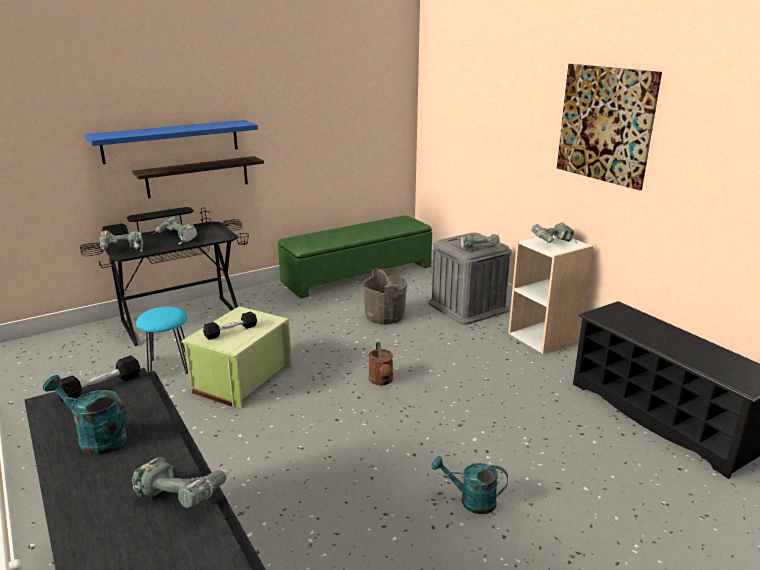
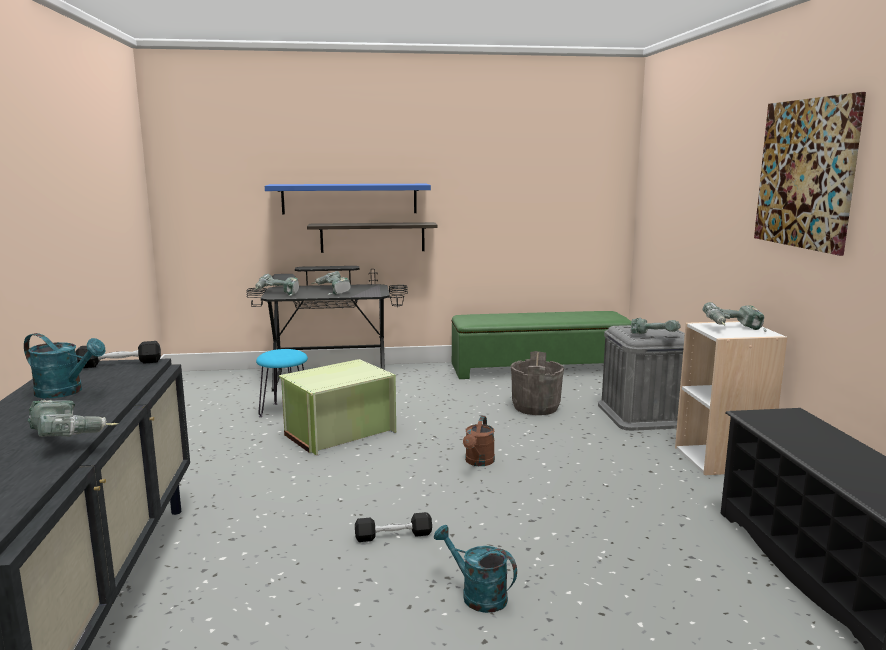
camera: 25 degrees right, 10 degrees down
turquoise watering can [43,375,127,455] -> turquoise watering can turned 150 degrees clockwise [24,333,106,398]
black dumbbell [203,312,257,340] -> black dumbbell moved to [355,512,432,542]

